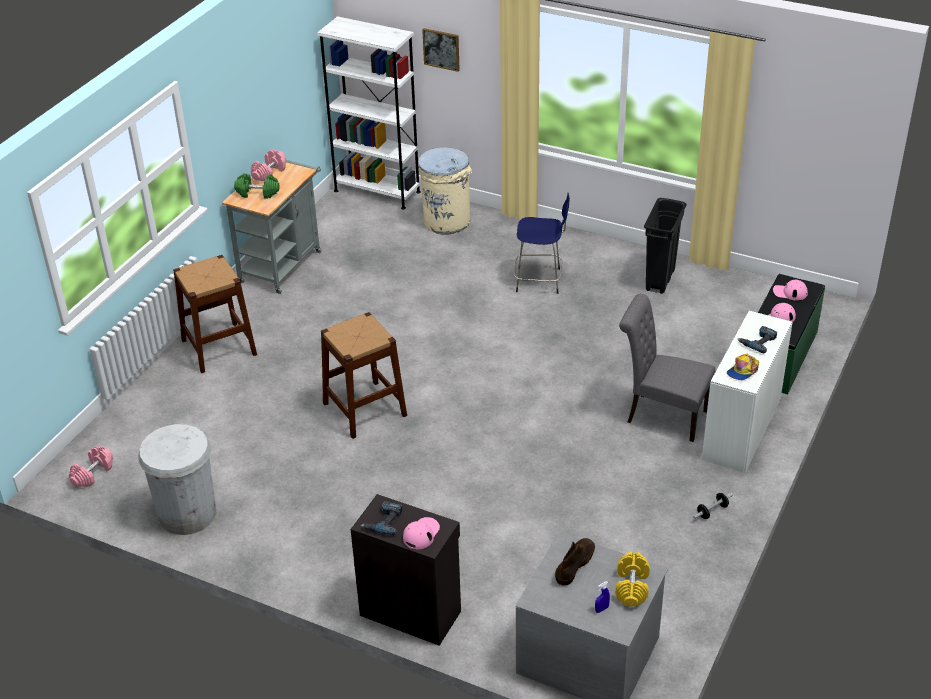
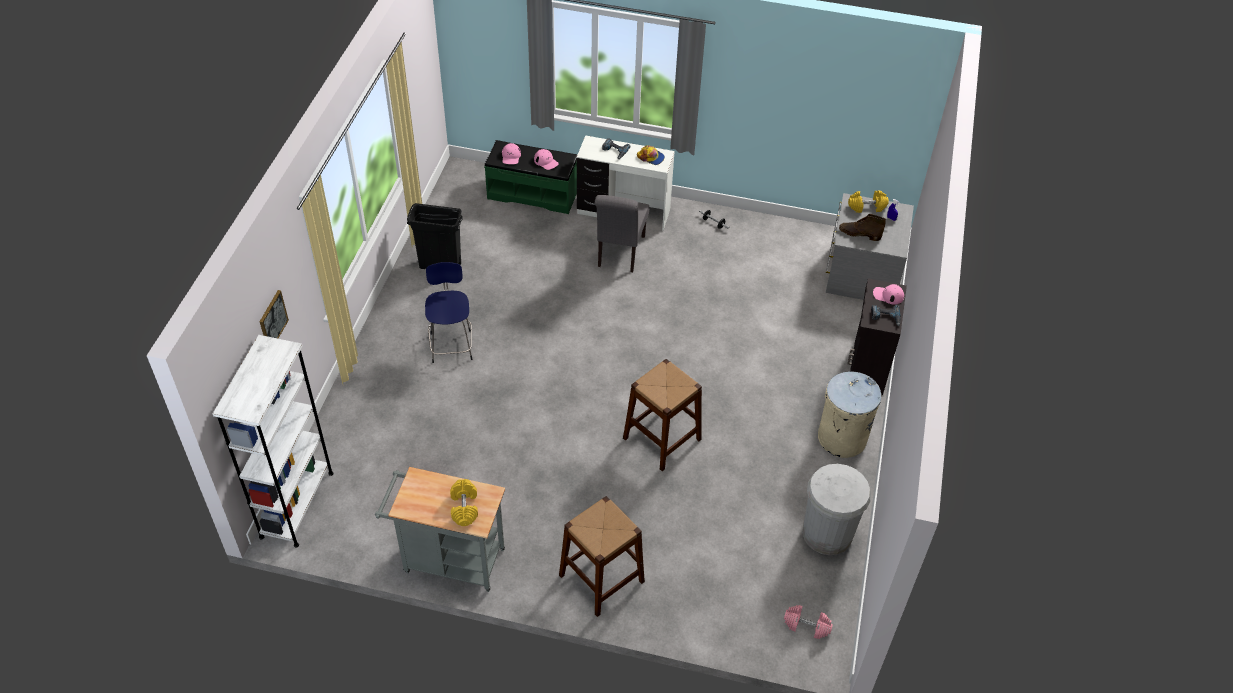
camera: 105 degrees left, 10 degrees up
green dumbbell [234,174,280,199] -> yellow dumbbell [450,479,478,526]
pink dumbbell [251,149,286,181] -> none
beige trash can [418,147,472,235] -> beige trash can moved to [818,371,881,458]

